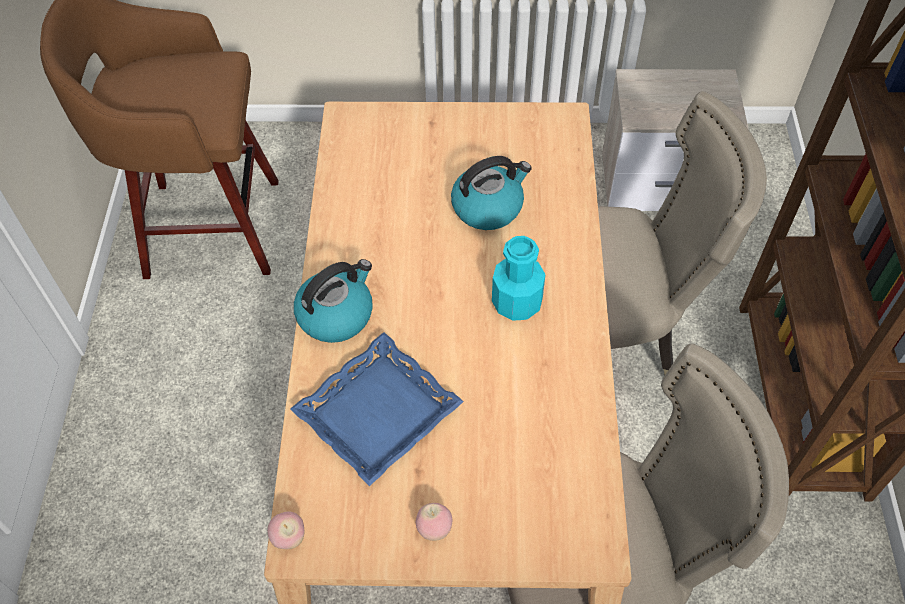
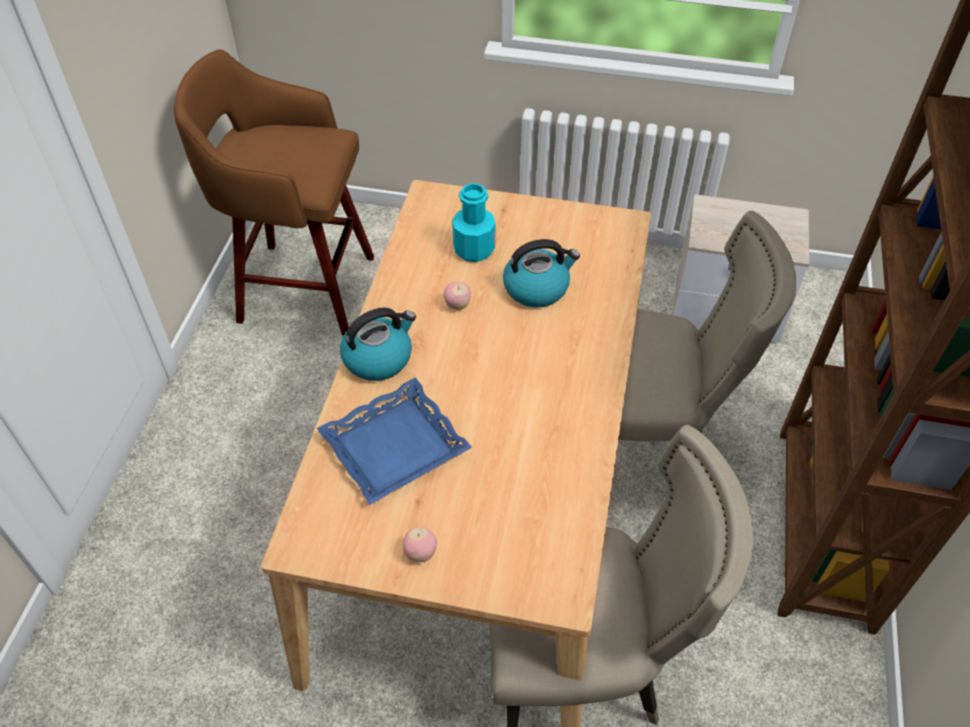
camera: 10 degrees right, 5 degrees down
apple [267,512,304,549] -> apple moved to [444,282,471,310]
turquoise bottle [492,236,546,321] -> turquoise bottle moved to [452,183,496,262]

